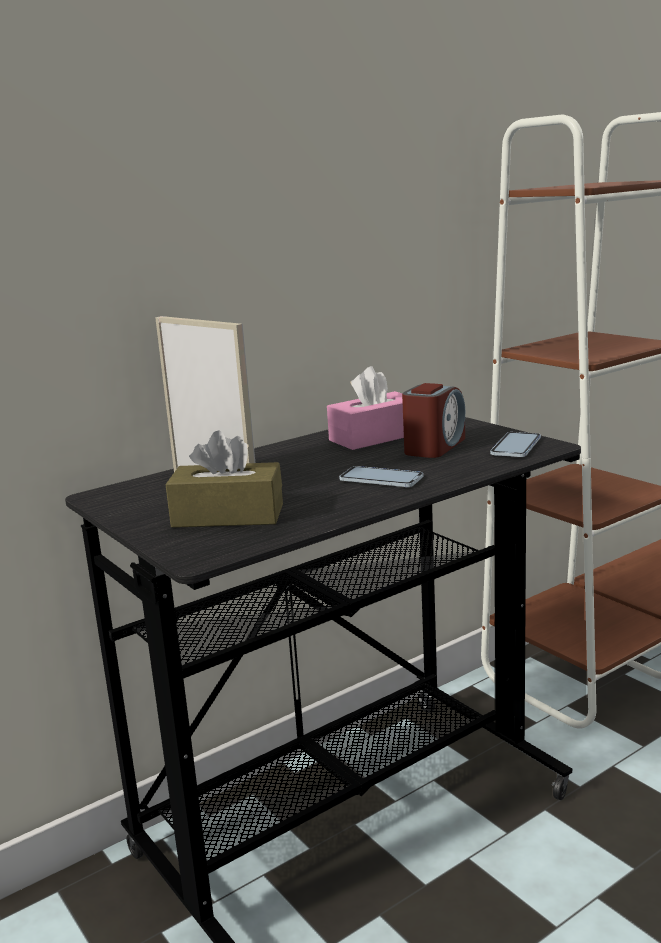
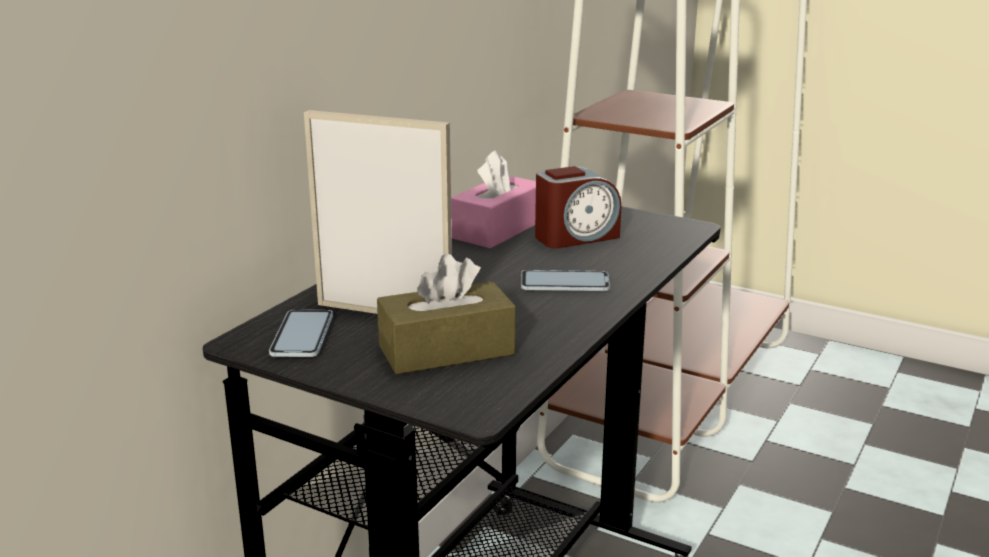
camera: 25 degrees left, 5 degrees up
alarm clock [402,383,465,458] -> alarm clock turned 60 degrees clockwise [535,166,621,248]
phone [490,432,541,457] -> phone moved to [269,310,333,357]

